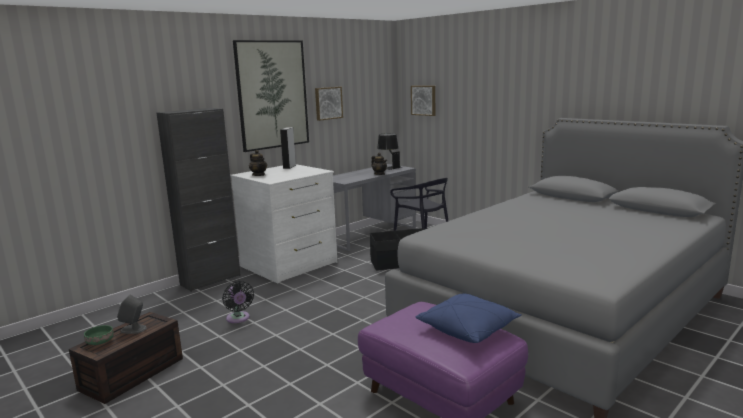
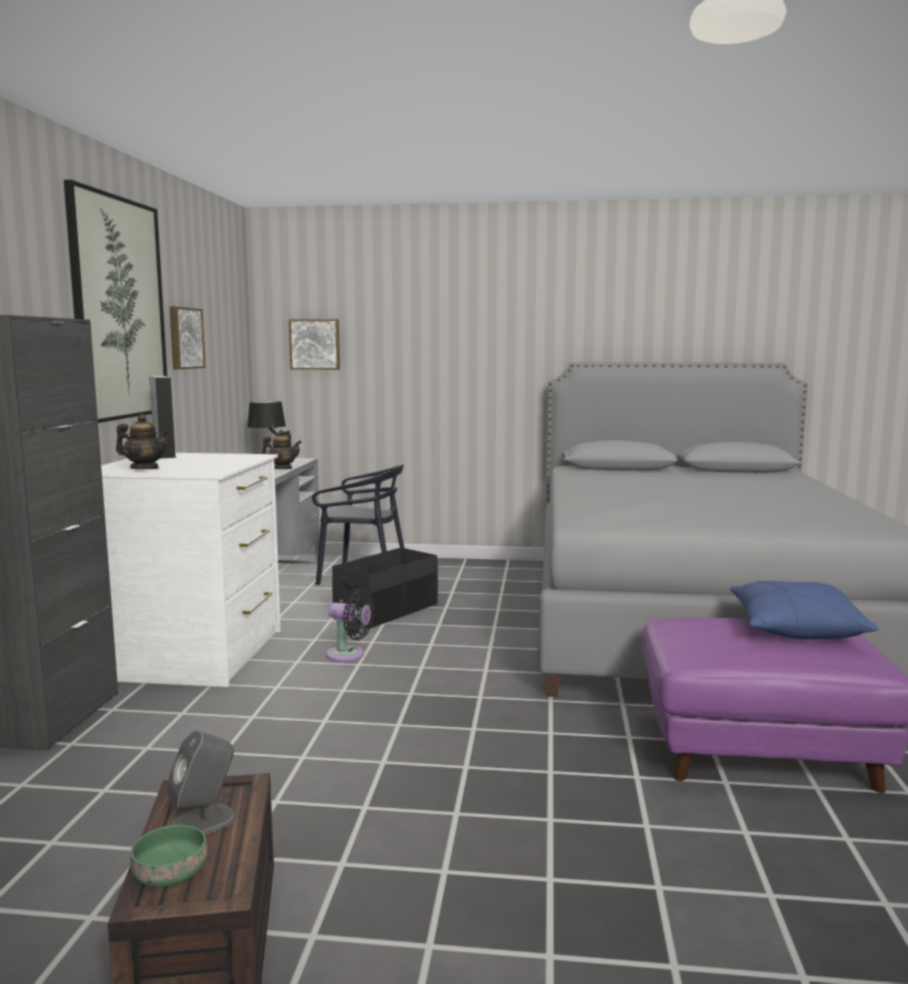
camera: 40 degrees left, 5 degrees down
black fan [222,281,254,323] -> black fan moved to [326,588,375,662]

